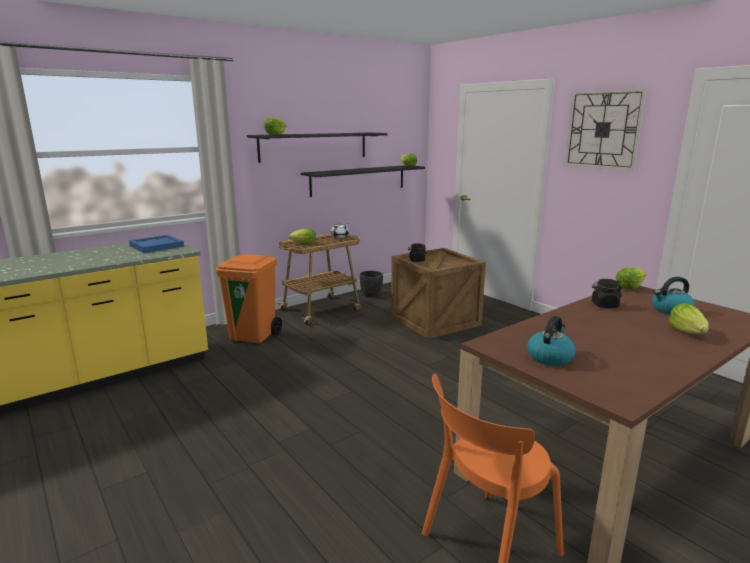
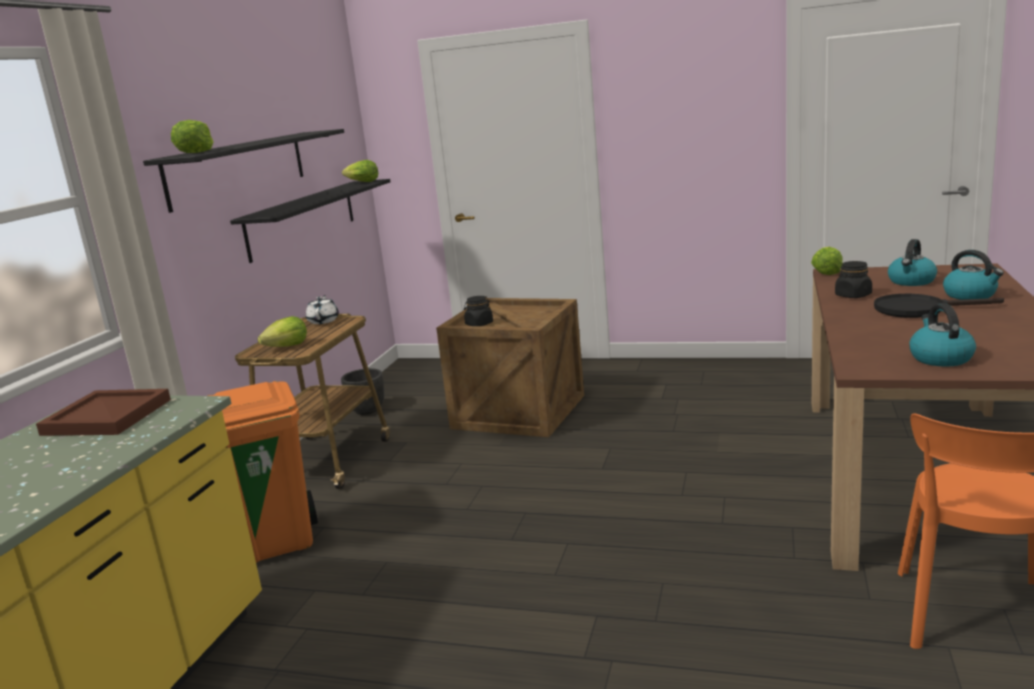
camera: 35 degrees left, 0 degrees up
blue tray [129,235,184,253] -> brown tray [36,389,171,436]
wall clock [564,88,647,171] -> none
lettuce [669,303,709,334] -> kettle [943,250,1004,300]
none -> black frying pan [874,294,1004,318]

